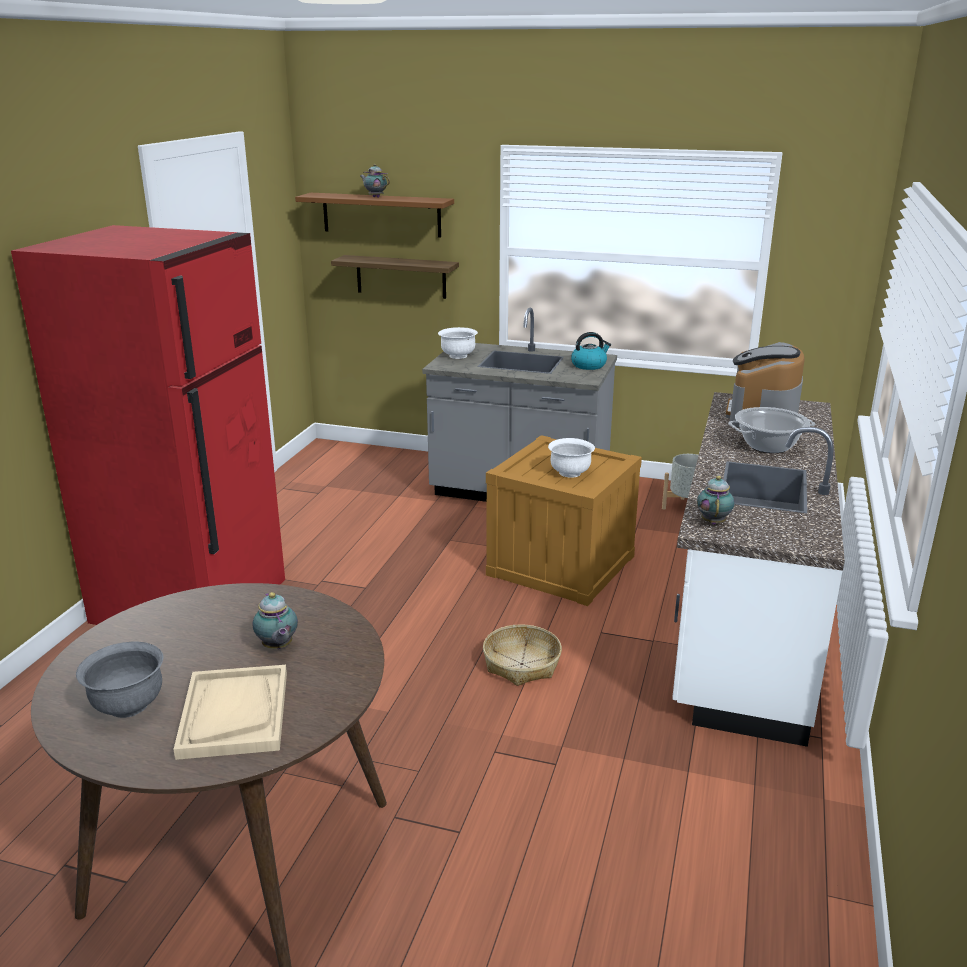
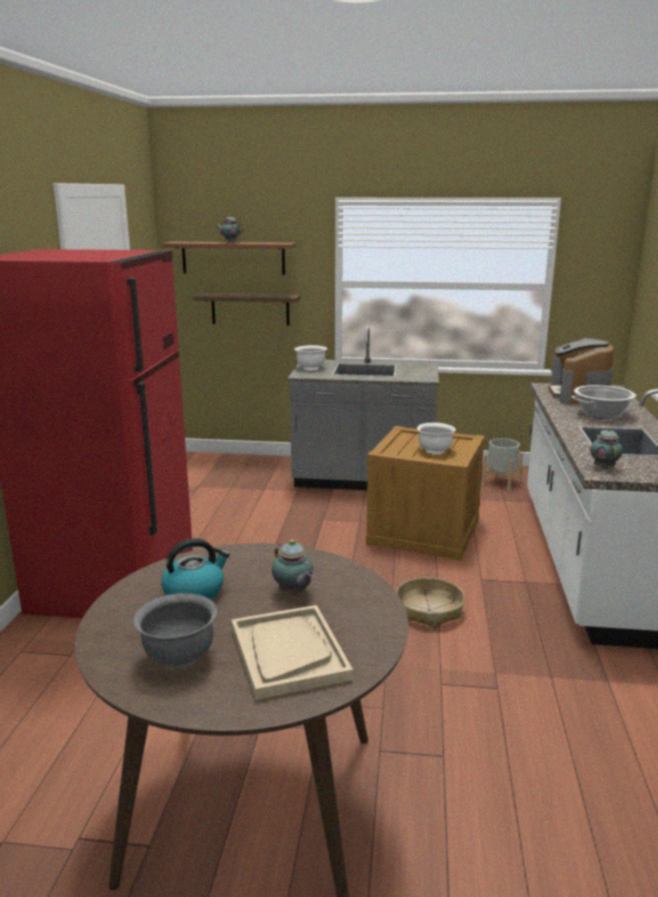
camera: 10 degrees left, 5 degrees down
kettle [571,332,611,370] -> kettle moved to [161,538,230,600]

